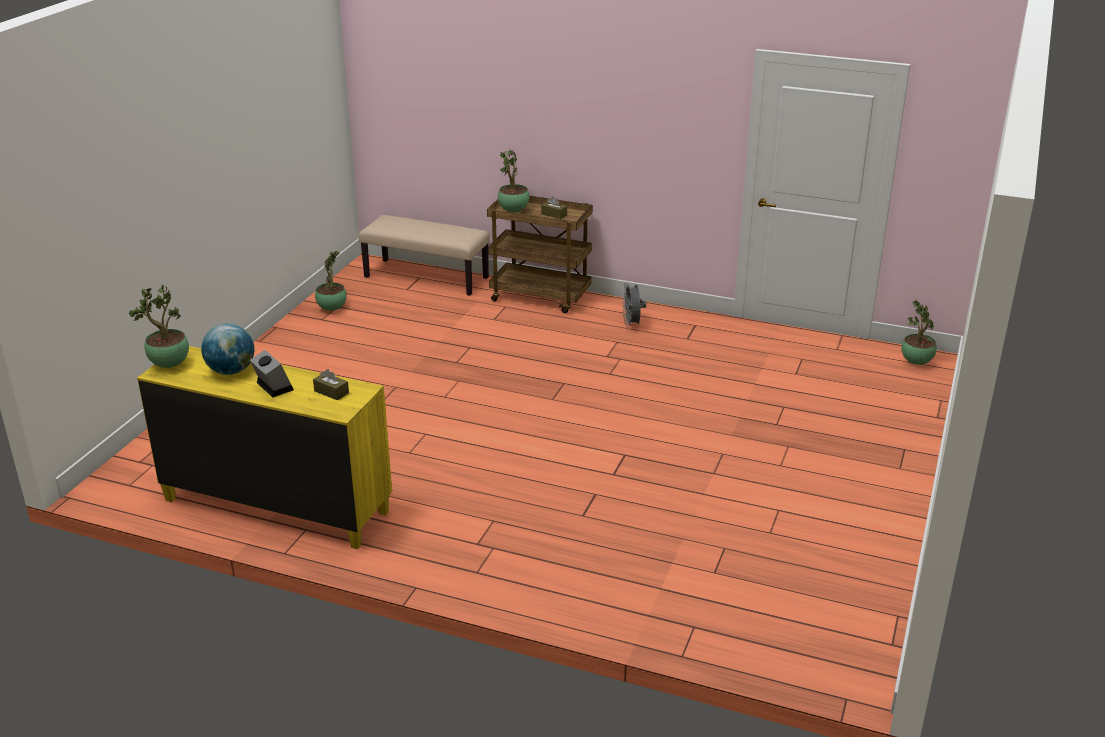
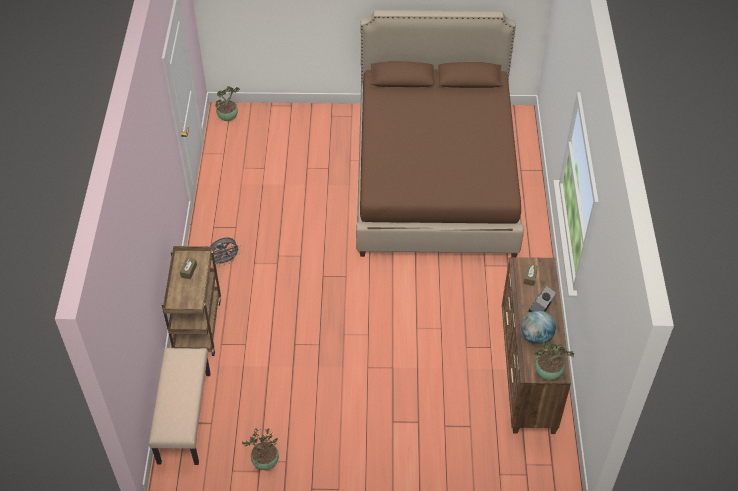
camera: 110 degrees left, 20 degrees up
yellow dresser [137,346,392,549] -> brown dresser [502,257,571,434]
potted plant [498,150,530,212] -> none
none -> brown bed [356,10,524,257]

